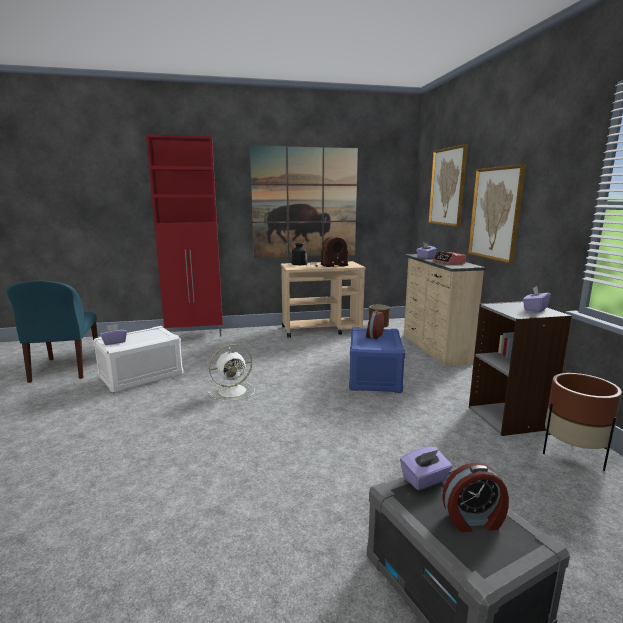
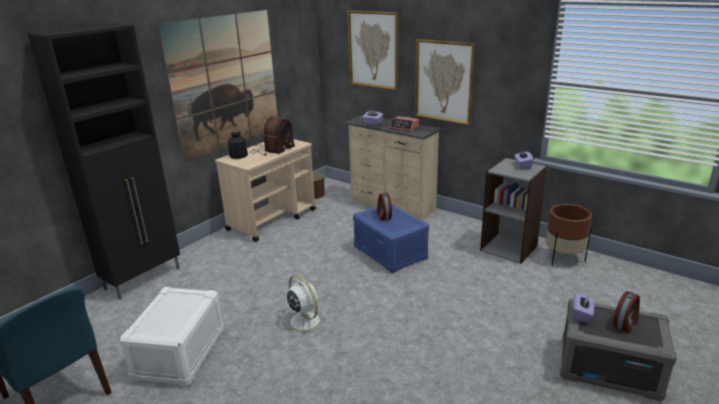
camera: 40 degrees left, 10 degrees up
purple tissue box [100,324,127,345] -> none
red cabinet [146,134,223,337] -> black cabinet [28,23,180,299]
white fan [208,344,255,401] -> white fan turned 60 degrees counterclockwise [280,274,328,337]

